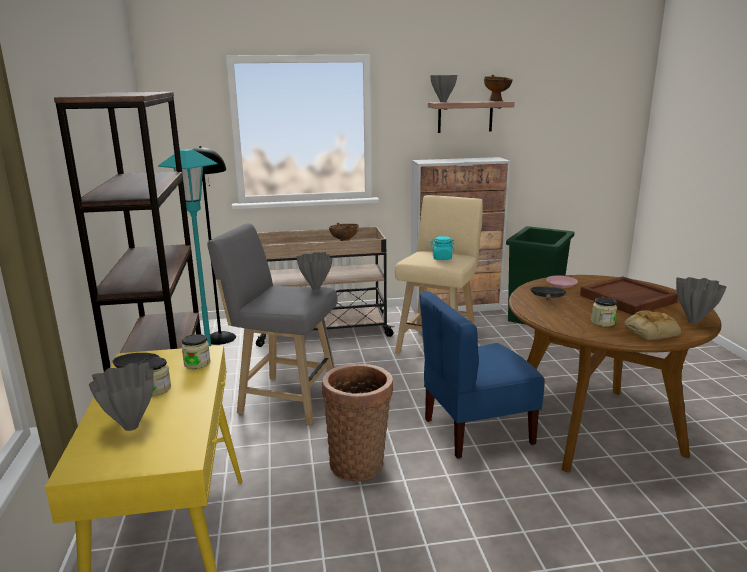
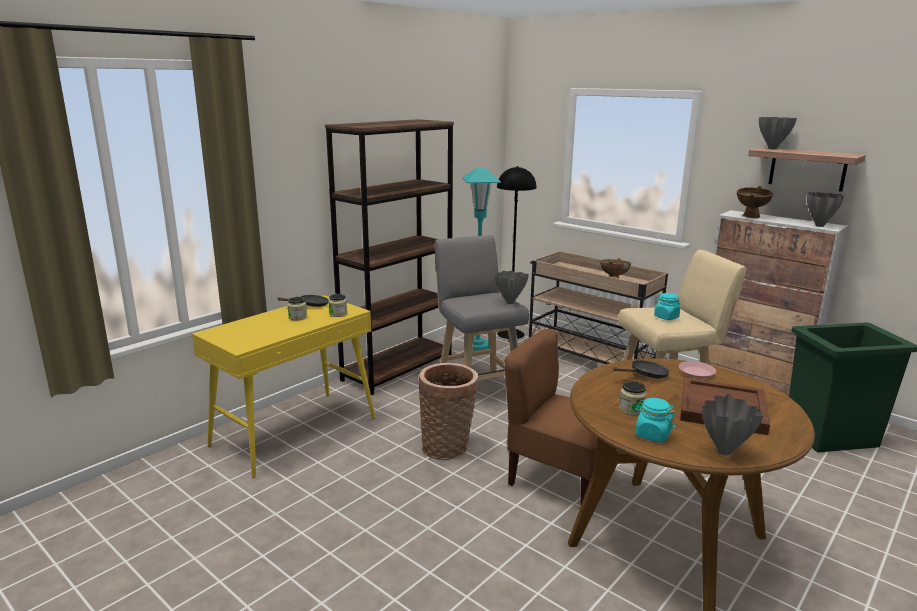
camera: 50 degrees right, 0 degrees up
grey vase [89,362,153,431] -> grey vase moved to [807,192,844,227]
blue chair [419,291,544,459] -> brown chair [504,329,617,507]
brown bowl [484,75,513,101] -> brown bowl moved to [737,186,773,218]
bread [624,310,681,340] -> turquoise jar [634,398,675,443]

